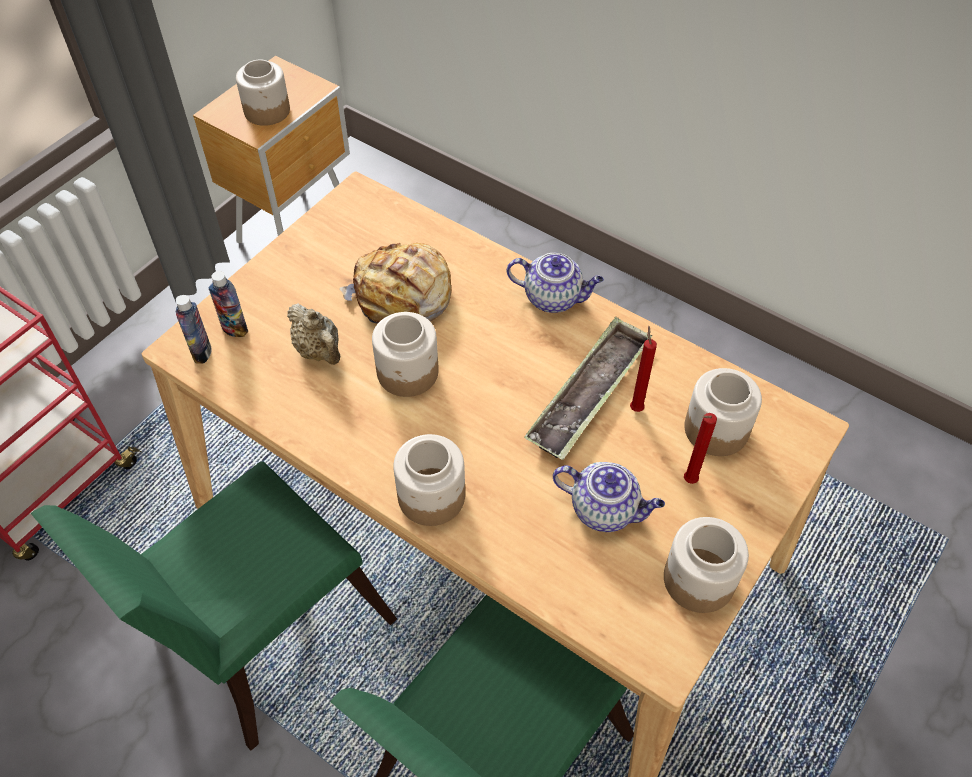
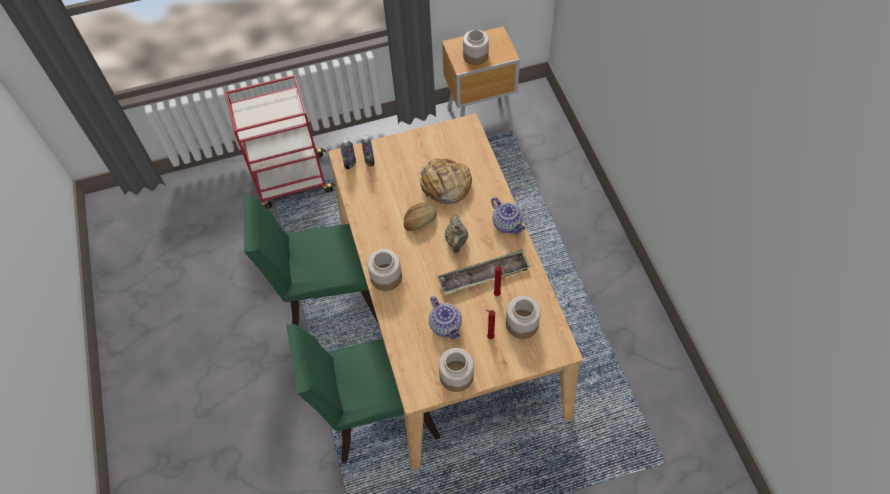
camera: 40 degrees right, 5 degrees up
beige teapot [287,304,340,365] -> beige teapot moved to [445,215,468,253]
jar [372,312,439,397] -> bread [404,203,437,231]

